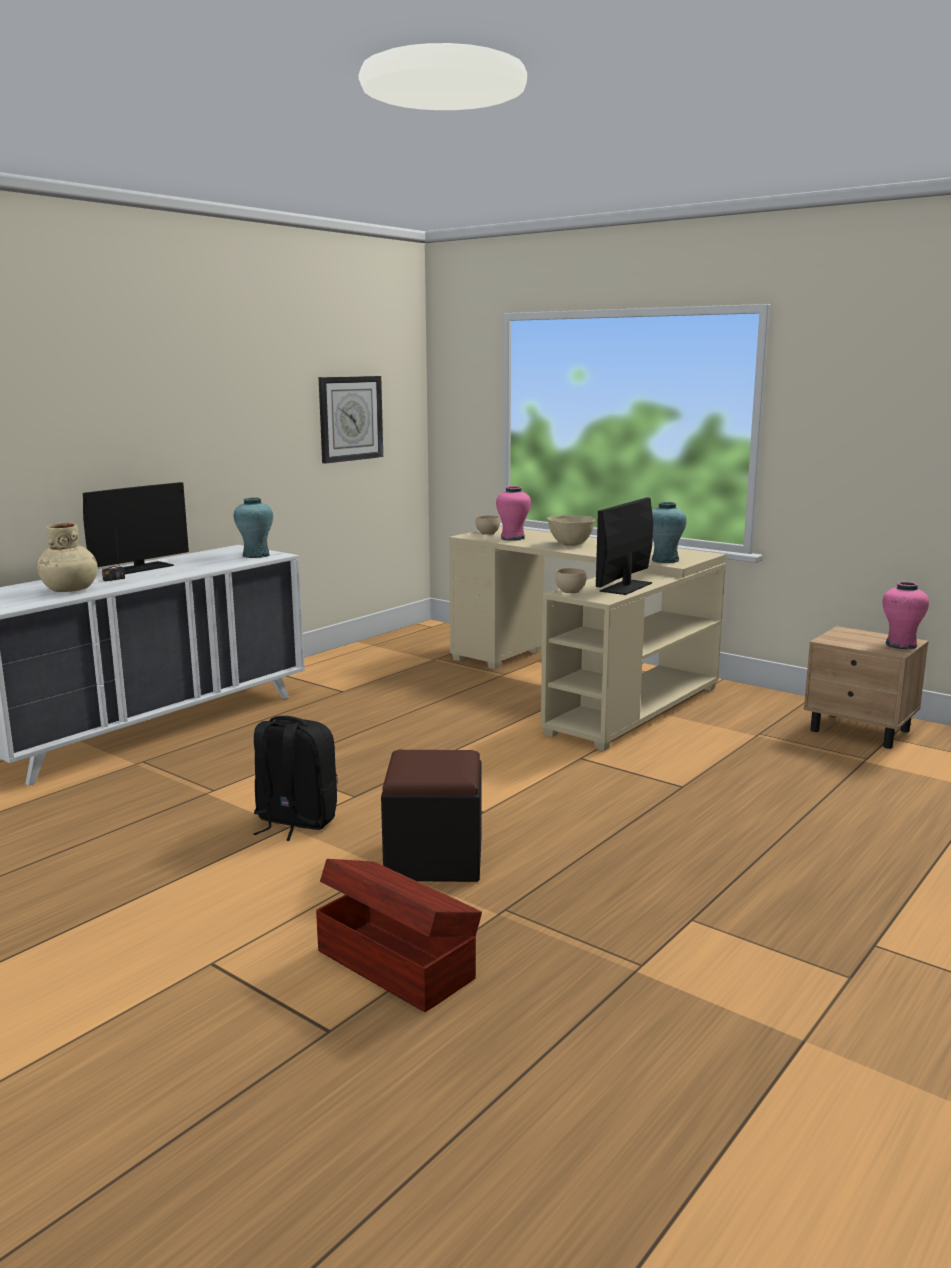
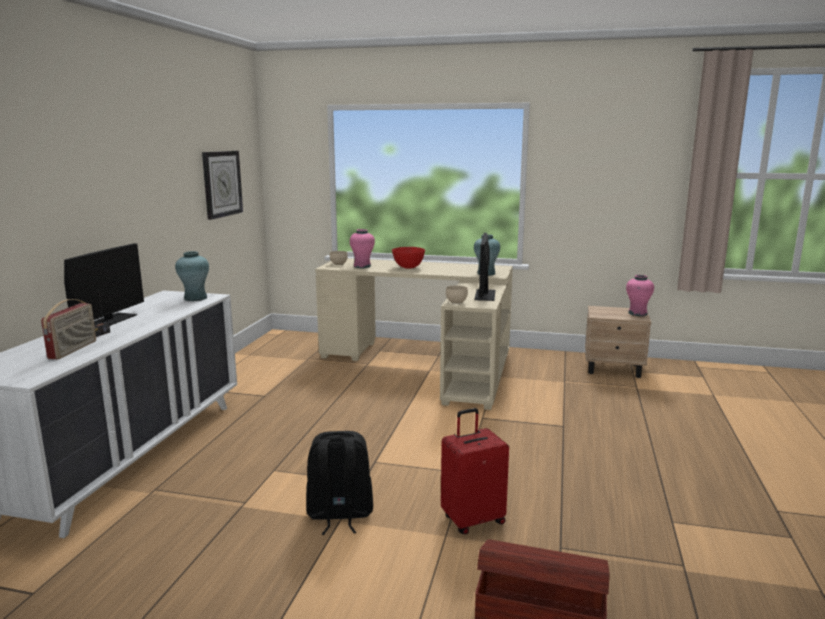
camera: 25 degrees left, 0 degrees up
beige vase [37,522,98,592] -> radio [41,299,96,359]
black ottoman [381,750,481,882] -> red suitcase [441,408,509,534]
beige bowl [547,515,595,546] -> red bowl [392,247,425,269]

